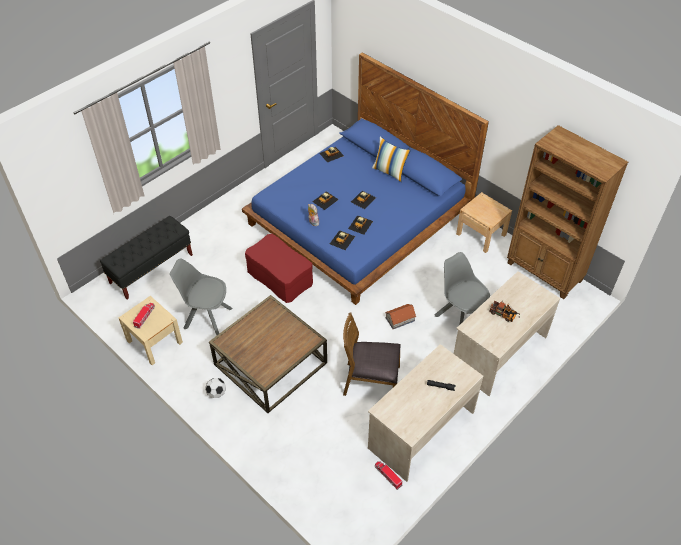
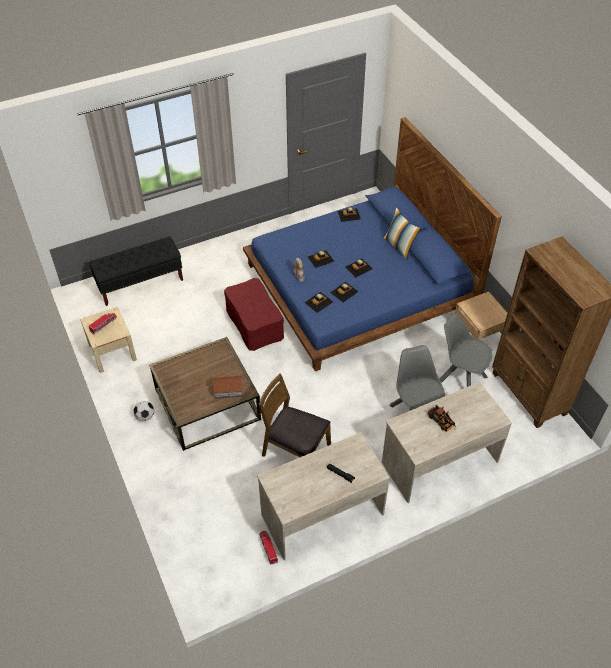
camera: 20 degrees right, 0 degrees up
grey chair [170,259,232,335] -> grey chair moved to [439,314,493,387]
toy house [385,304,416,329] -> toy house moved to [212,376,243,399]

